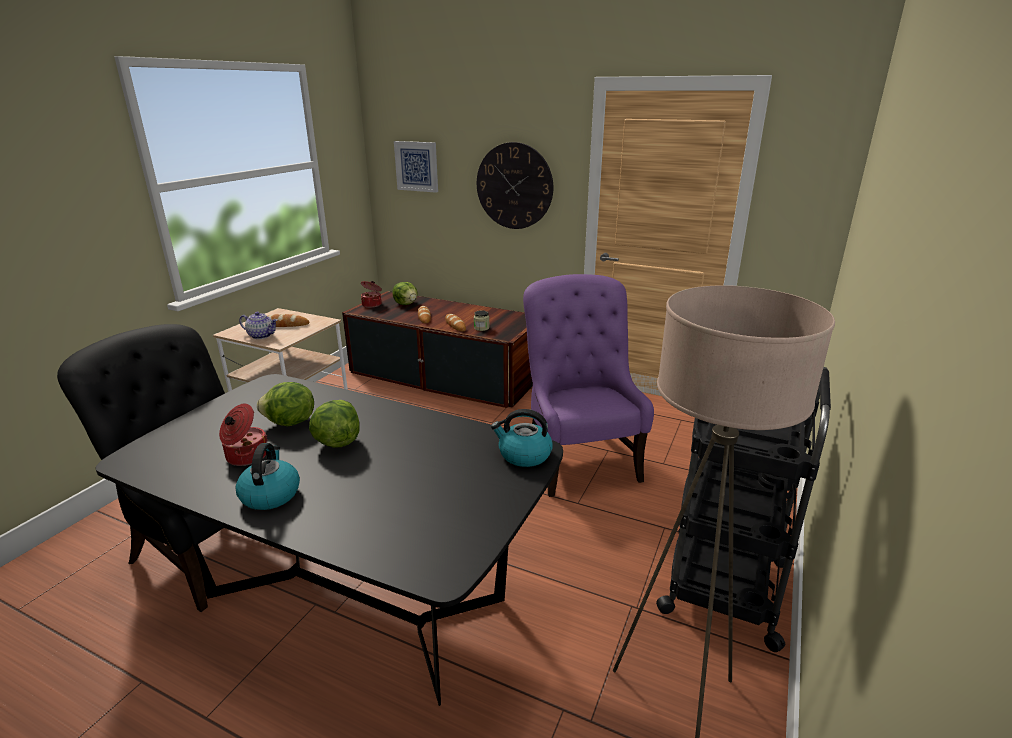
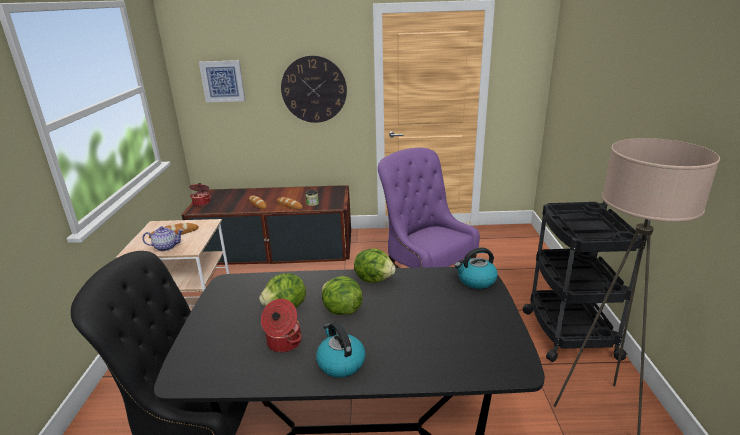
camera: 25 degrees left, 0 degrees up
lettuce [392,282,418,305] -> lettuce moved to [354,248,396,283]

